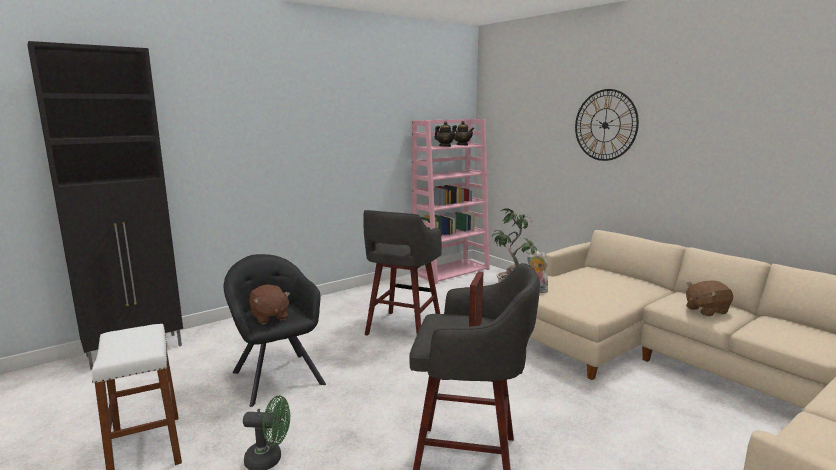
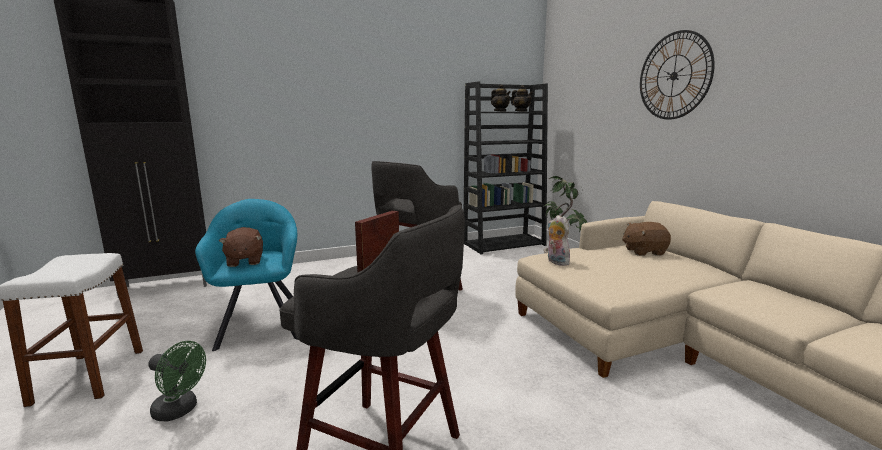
camera: 15 degrees right, 0 degrees up
black armchair [224,254,326,407] -> turquoise armchair [195,199,298,351]
pink bookcase [412,119,490,284] -> black bookcase [464,81,548,255]
brown plush toy [686,280,733,316] -> brown plush toy moved to [622,222,671,256]

